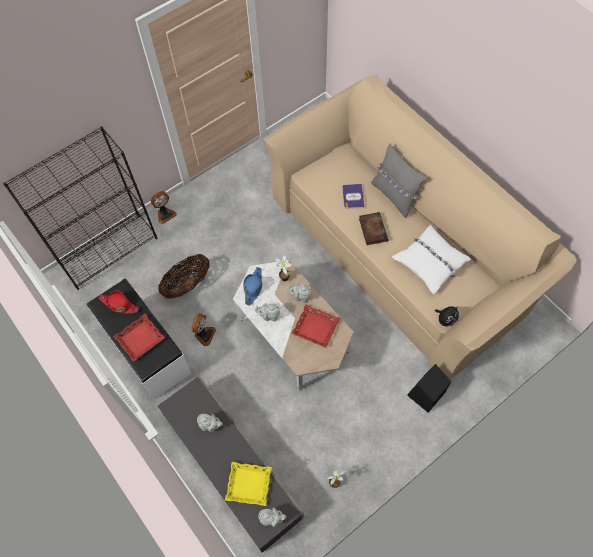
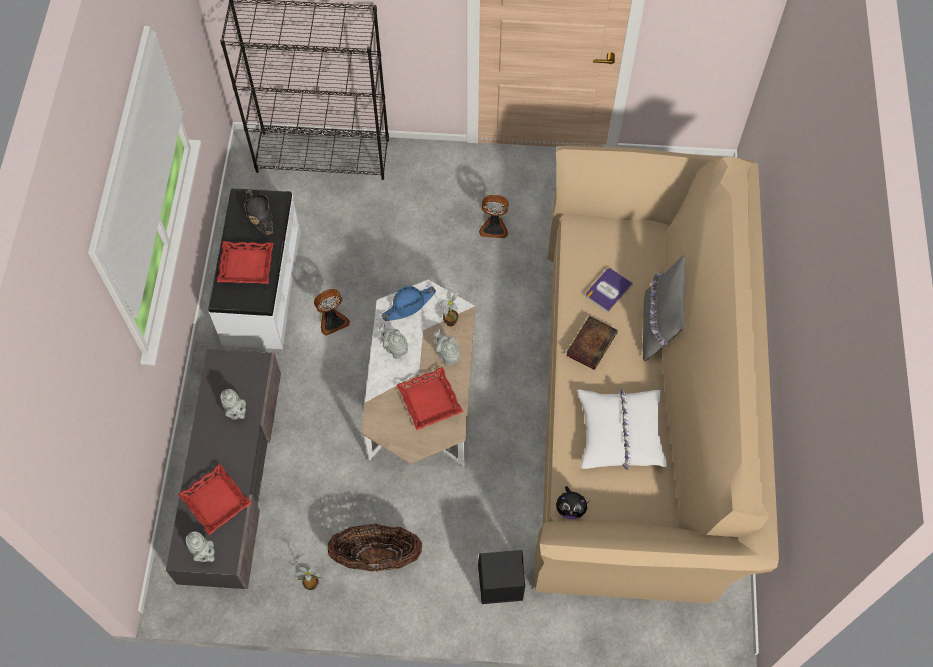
camera: 40 degrees right, 0 degrees up
red hat [99,290,139,313] -> black hat [244,189,273,235]
fan [151,191,177,224] -> fan moved to [479,195,509,238]
basket [158,254,210,299] -> basket moved to [327,523,422,572]
yellow tray [225,462,272,506] -> red tray [178,464,251,535]

